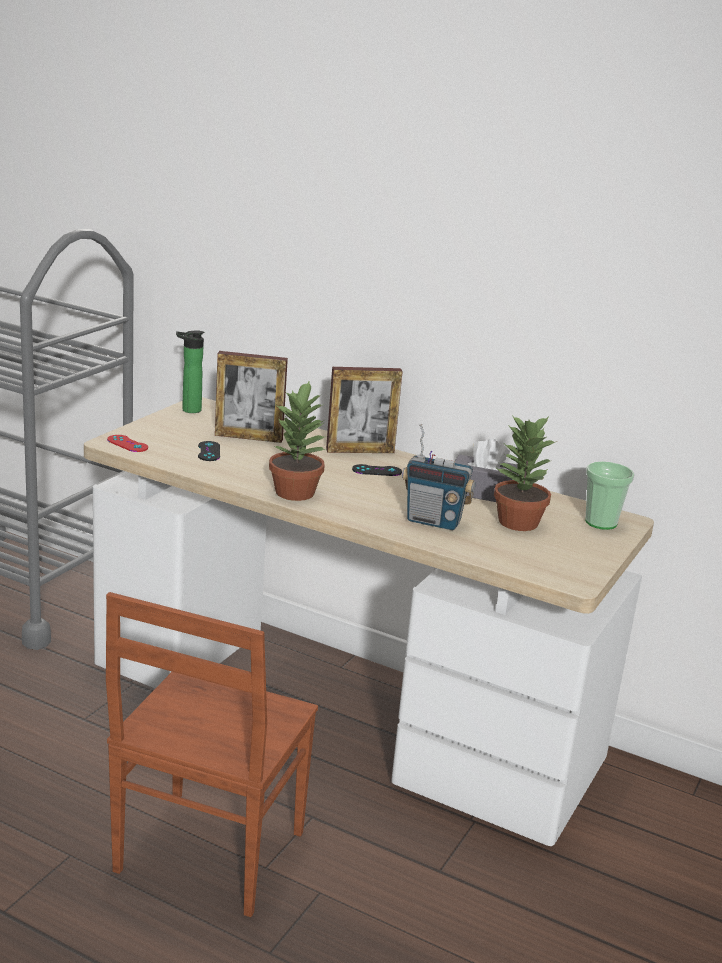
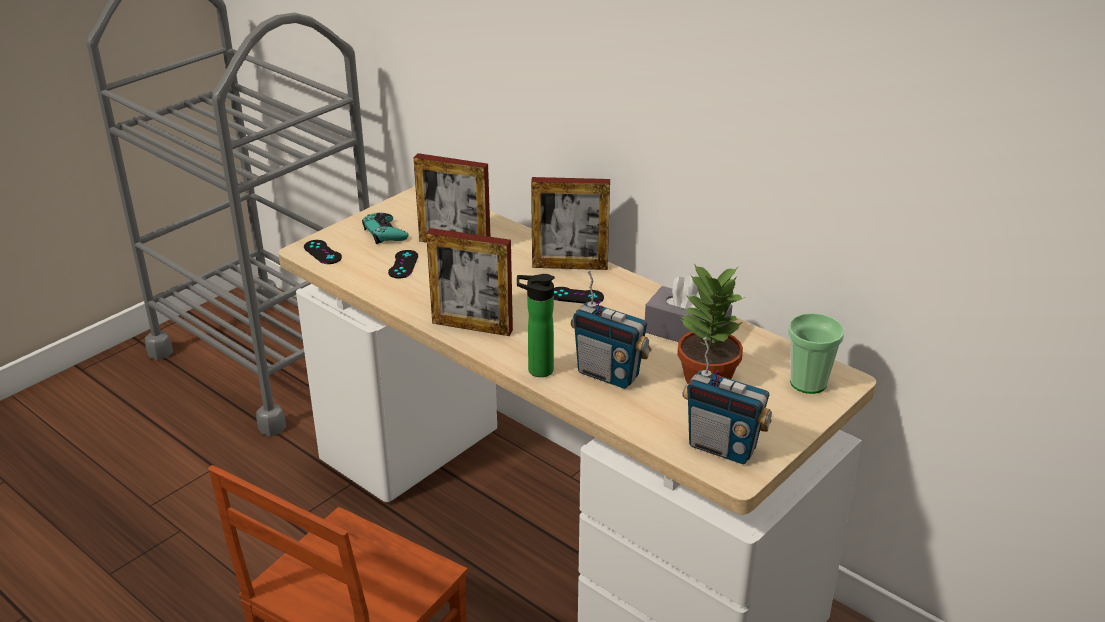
camera: 15 degrees right, 10 degrees up
red game controller [107,435,148,452] -> black game controller [304,240,342,264]
bottle [176,330,204,413] -> bottle moved to [517,274,555,377]
potted plant [269,380,326,501] -> picture frame [426,228,513,336]
none -> turquoise game controller [362,213,409,244]
none -> radio [682,337,772,464]

